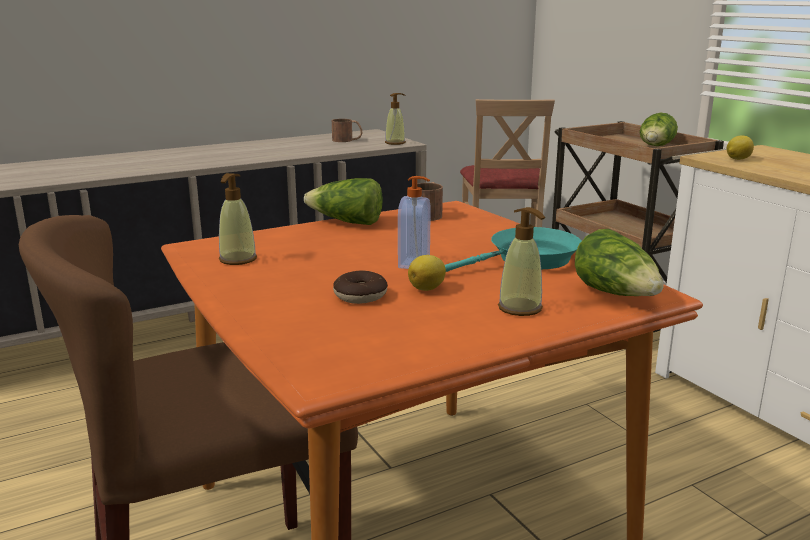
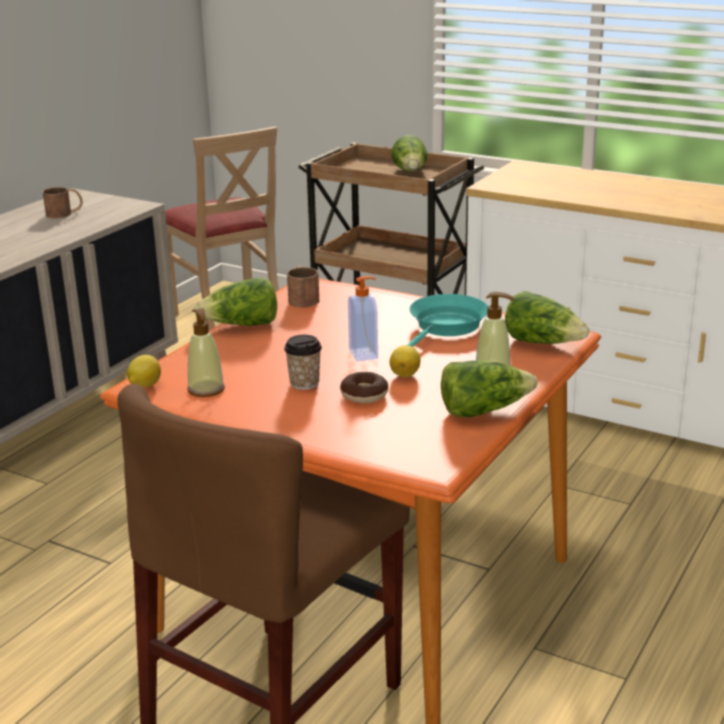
camera: 30 degrees left, 5 degrees up
soap dispenser [385,93,406,145] -> none
lemon [727,136,754,160] -> lemon moved to [127,355,161,388]
none -> cup [284,335,322,390]
none -> lettuce [441,360,537,417]

